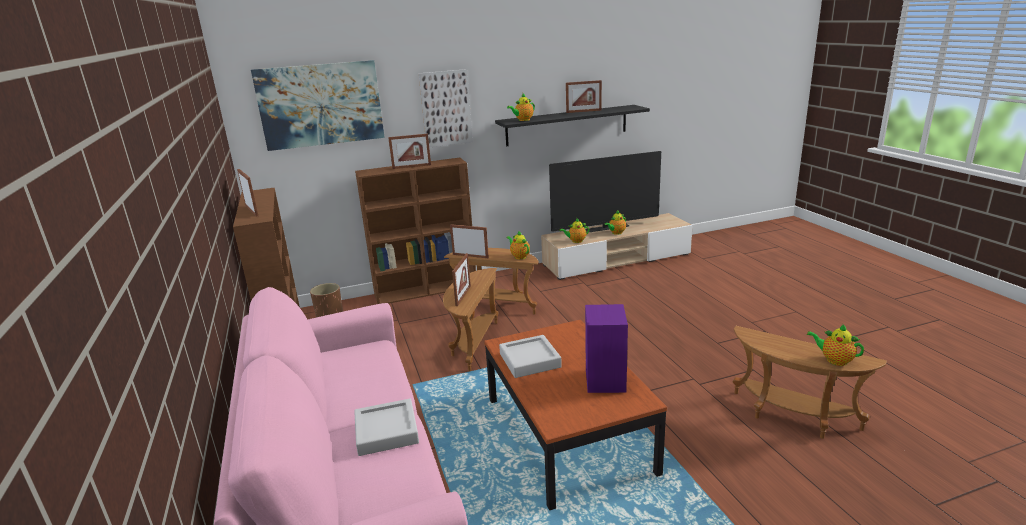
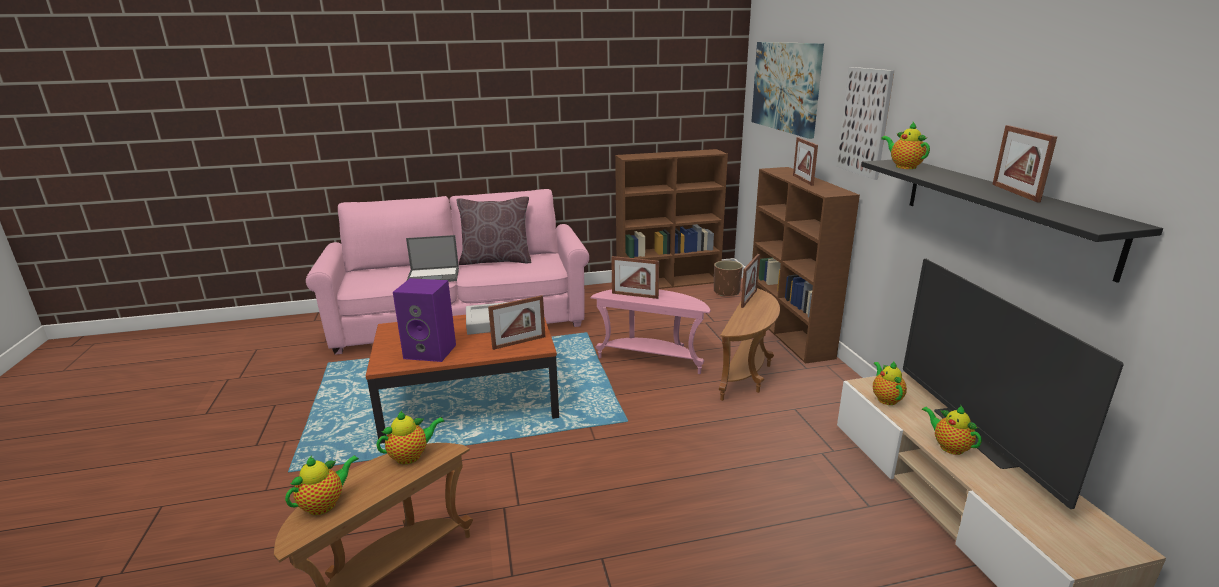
camera: 95 degrees right, 0 degrees up
picture frame [237,169,258,217] -> picture frame moved to [488,295,545,350]
grey tray [354,399,419,456] -> laptop [406,235,459,282]
brown side table [443,268,498,371] -> pink side table [590,289,711,374]
teapot [506,231,530,259] -> teapot moved to [376,411,445,464]
none -> brown pillow [457,197,531,265]

